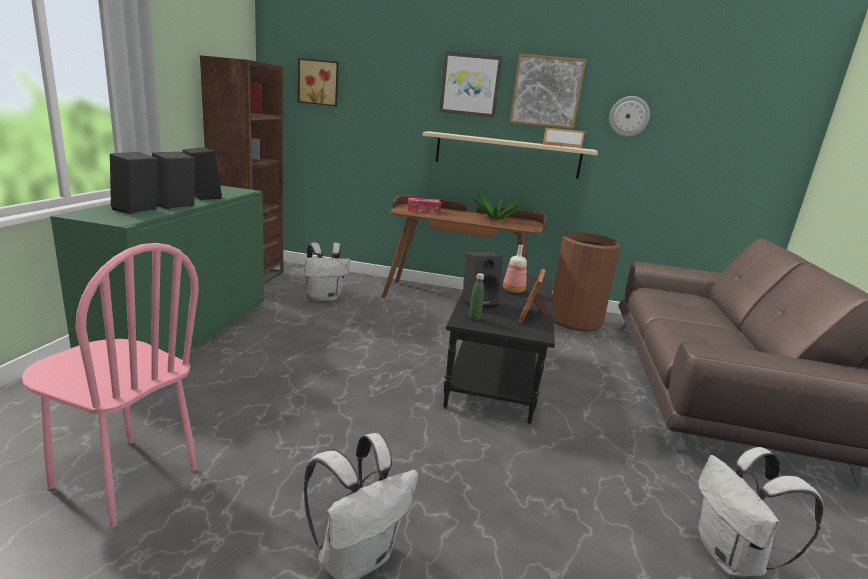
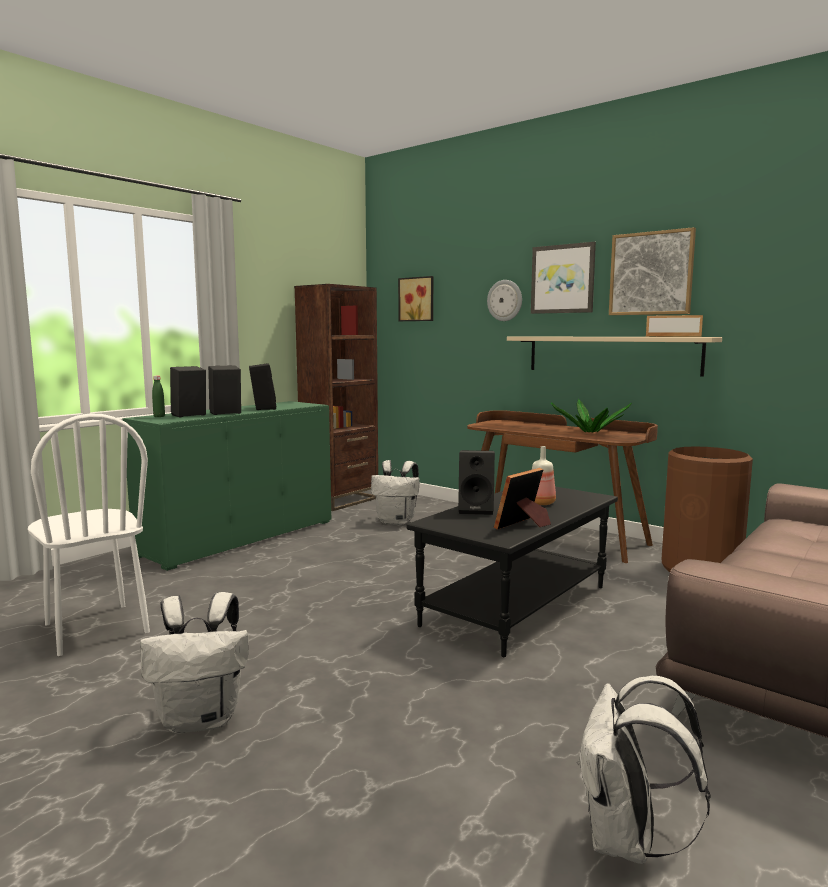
camera: 30 degrees right, 10 degrees down
pink chair [22,243,199,528] -> white chair [28,413,150,656]
tissue box [407,197,441,214] -> none
green bottle [469,273,484,321] -> green bottle moved to [152,376,165,417]
wall clock [609,96,650,137] -> wall clock moved to [487,280,522,321]

